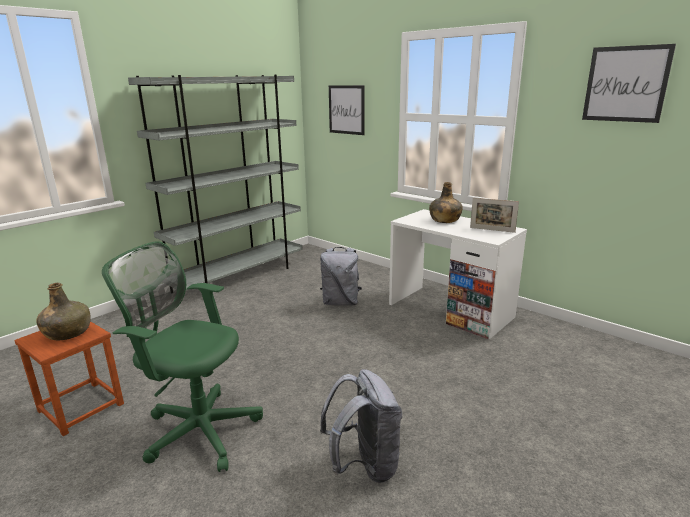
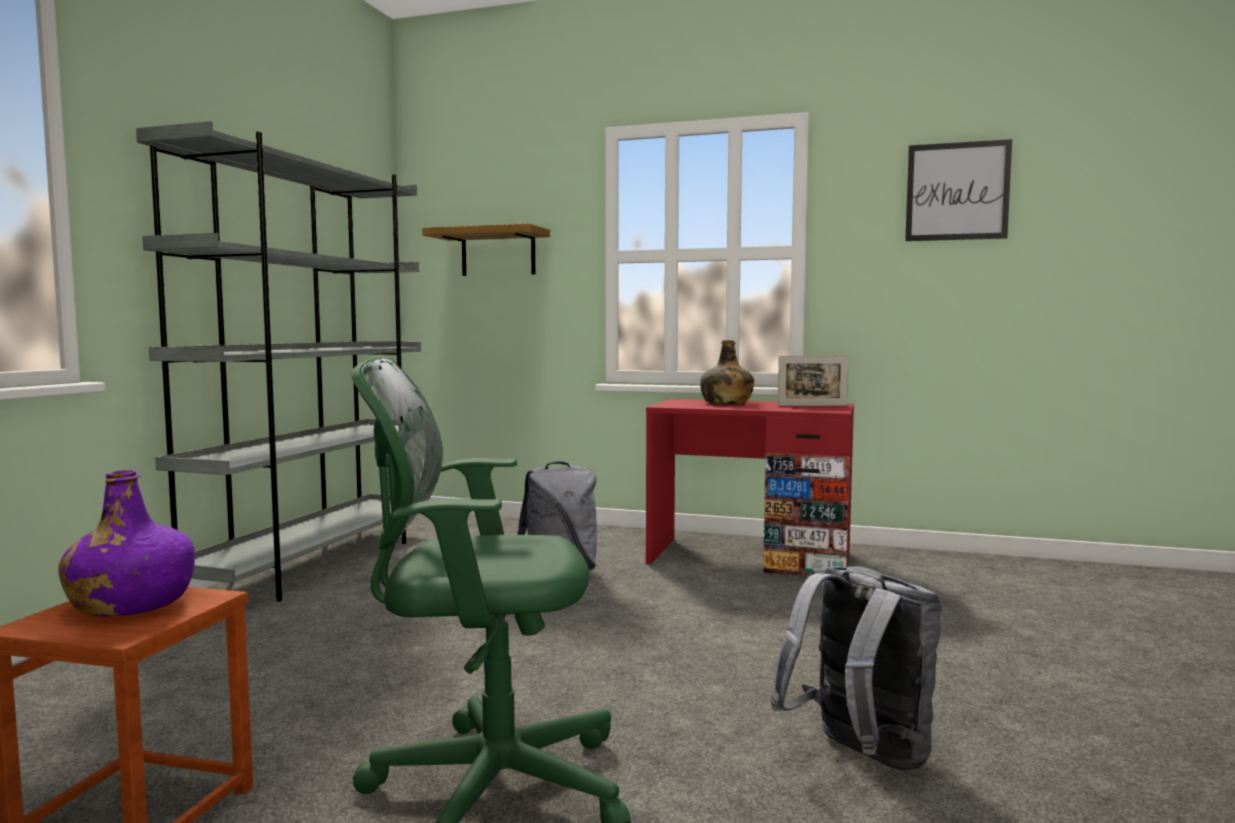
camera: 25 degrees left, 15 degrees down
green bottle [36,283,91,340] -> purple bottle [58,470,195,617]
picture [329,85,365,135] -> shelf [422,223,550,276]
white desk [389,209,527,339] -> red desk [646,399,854,577]

